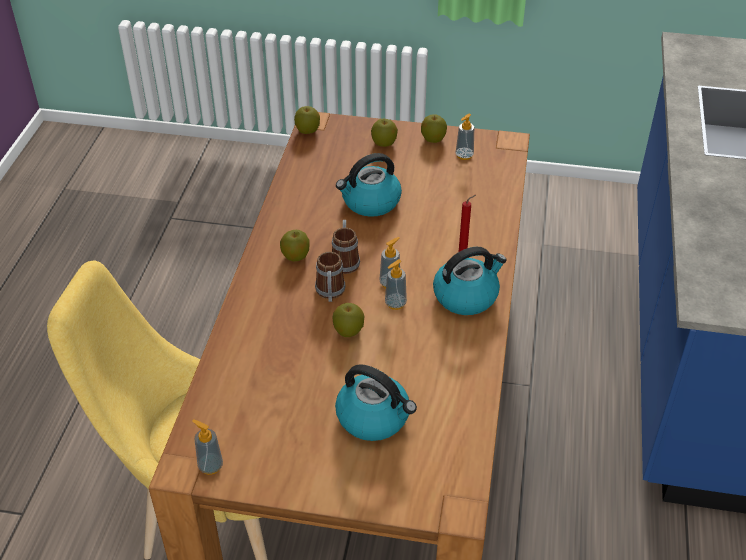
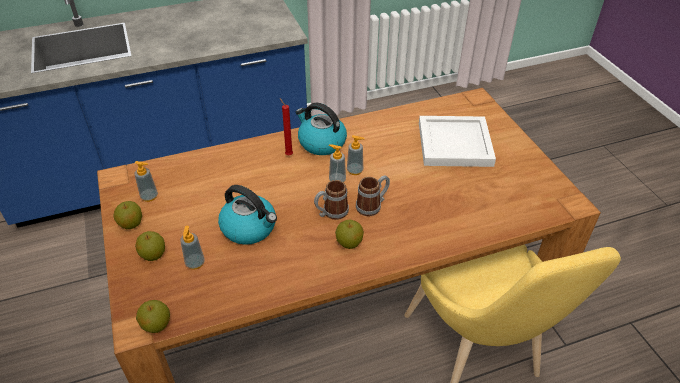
camera: 120 degrees left, 0 degrees up
soap dispenser [192,419,223,475] -> soap dispenser moved to [180,225,205,270]
apple [332,303,364,337] -> none
kettle [335,364,417,441] -> white tray [419,116,496,167]

